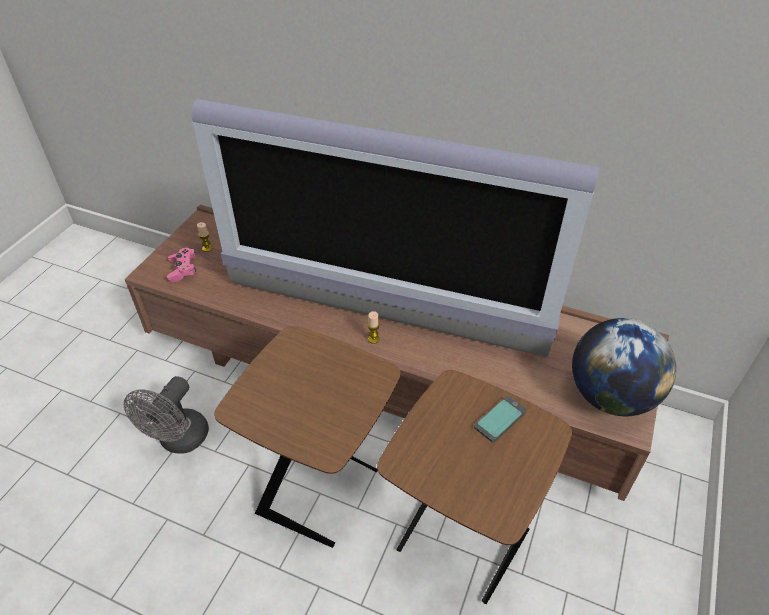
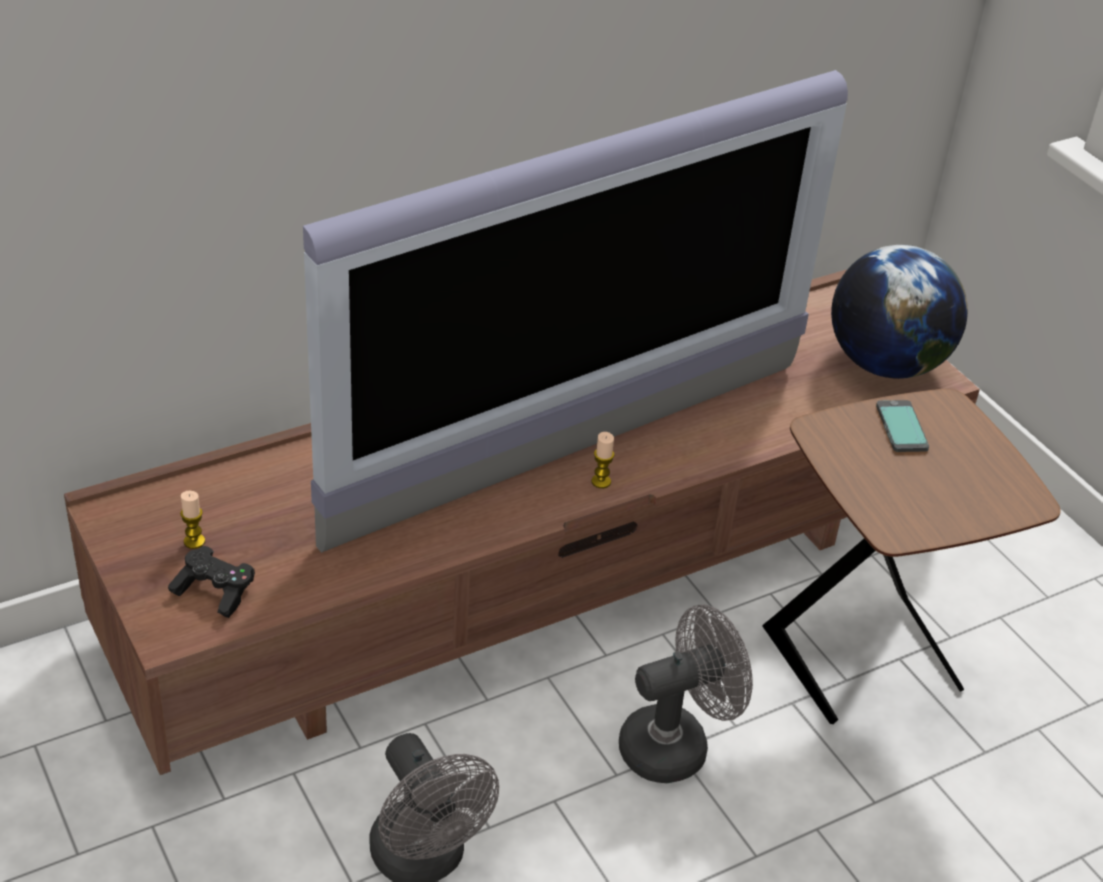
camera: 55 degrees left, 5 degrees down
pink game controller [167,248,196,282] -> black game controller [168,546,255,618]
brown side table [214,326,401,548] -> grey fan [619,604,753,783]

